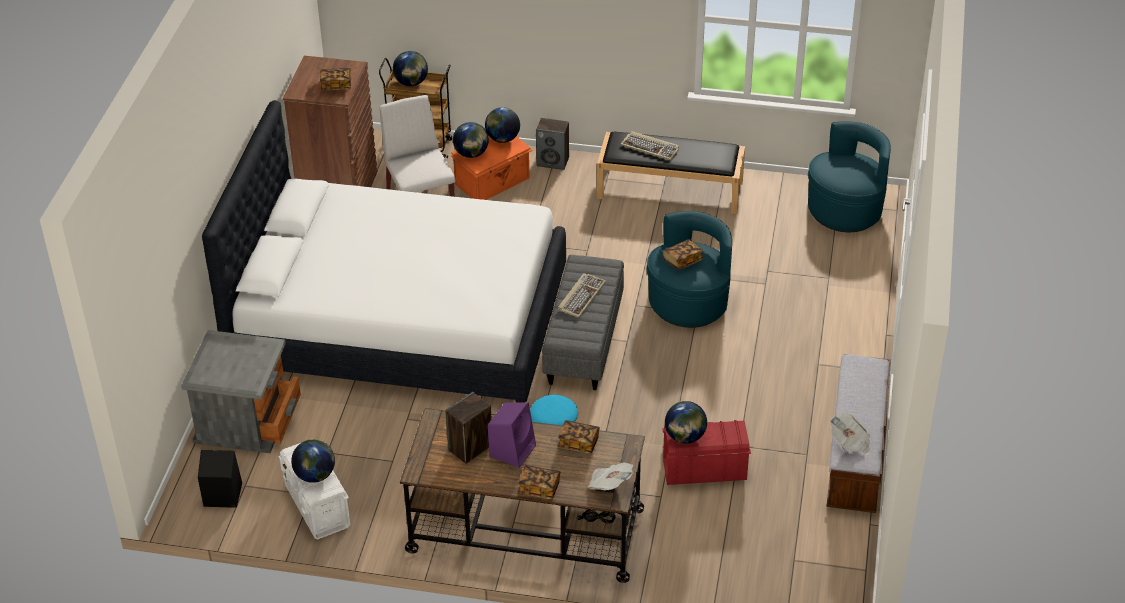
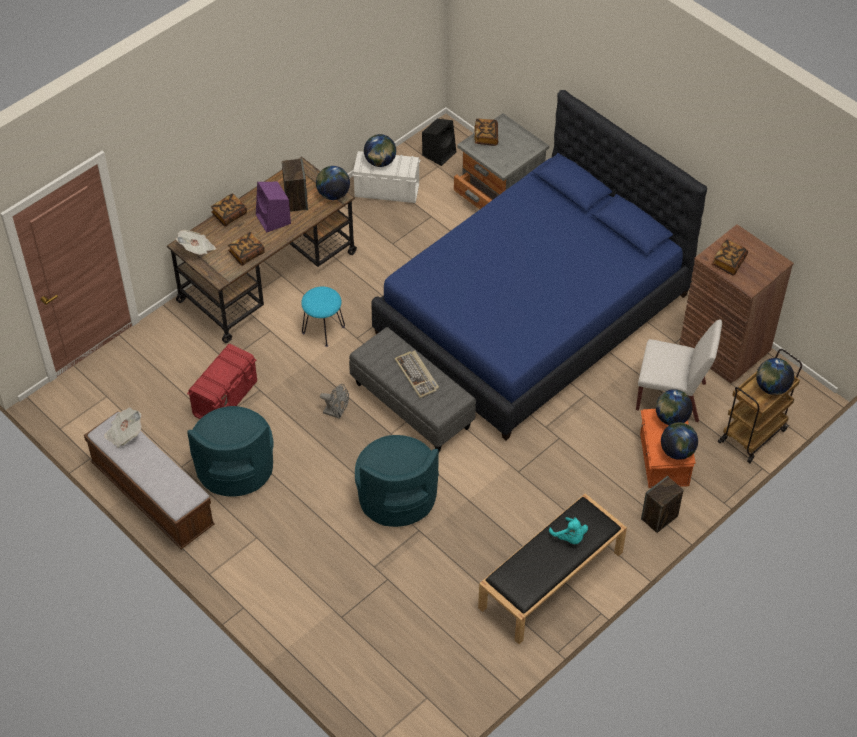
camera: 125 degrees right, 10 degrees up
white bed [202,100,566,402] -> blue bed [372,90,707,440]
keyboard [621,131,679,160] -> turquoise plush toy [549,517,588,544]
book [663,239,703,270] -> book moved to [474,119,498,146]
globe [665,401,707,444] -> globe moved to [316,166,350,200]
turquoise armchair [808,121,891,232] -> turquoise armchair moved to [187,406,274,496]
none -> grey fan [320,384,349,419]

